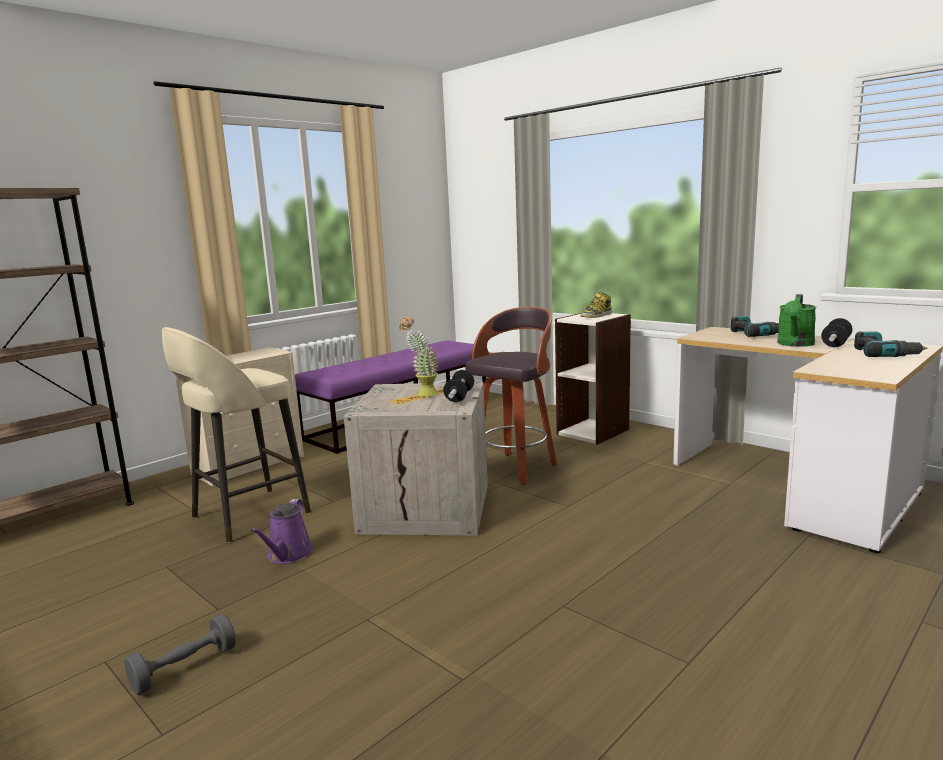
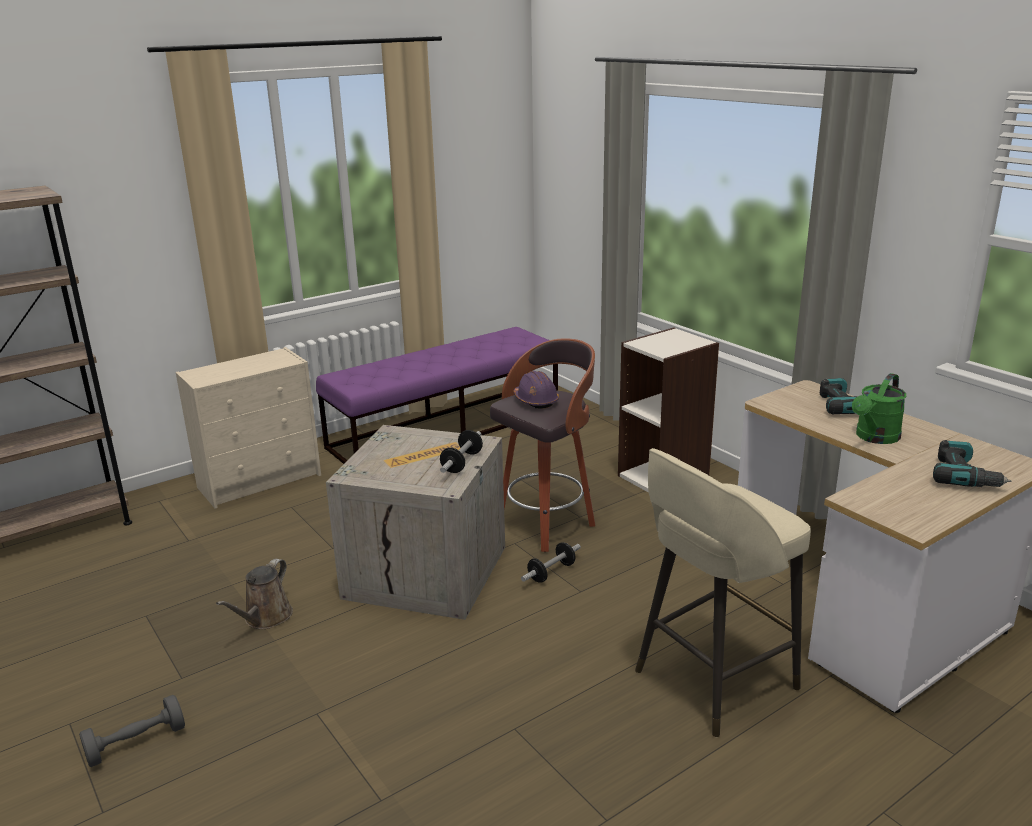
camera: 10 degrees right, 10 degrees up
beige stool [162,327,311,543] -> beige stool moved to [635,448,811,737]
purple watering can [251,499,314,564] -> brown watering can [216,559,293,629]
potted plant [399,317,439,397] -> none
boot [580,292,612,318] -> none
dumbbell [821,318,853,347] -> dumbbell moved to [521,542,581,583]
none -> purple hard hat [514,371,559,409]

